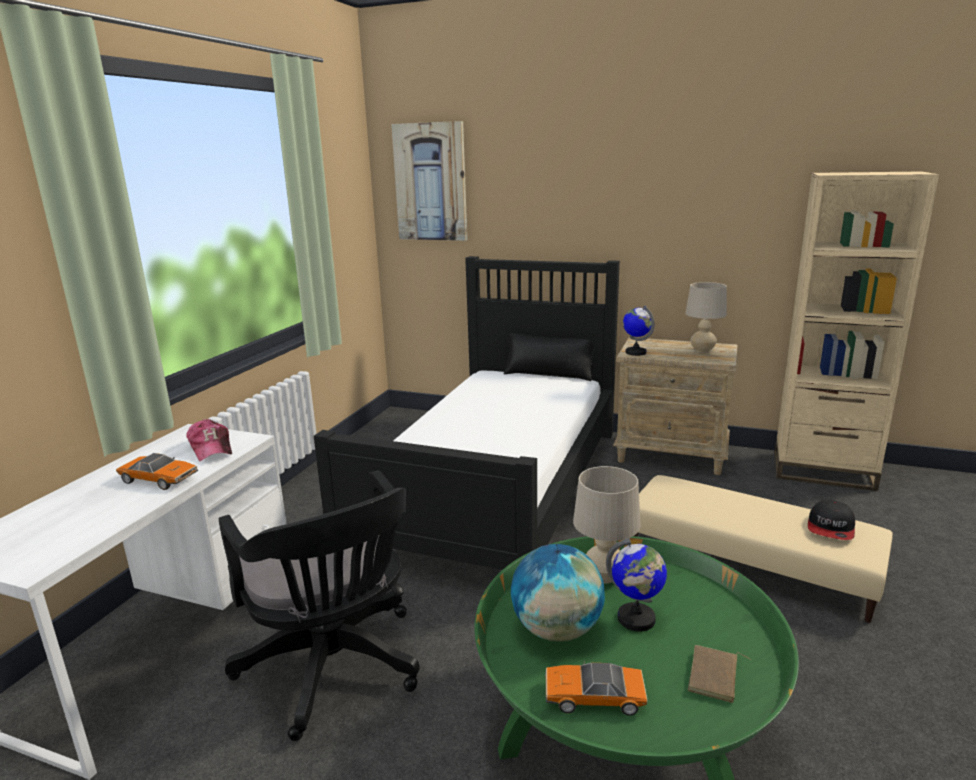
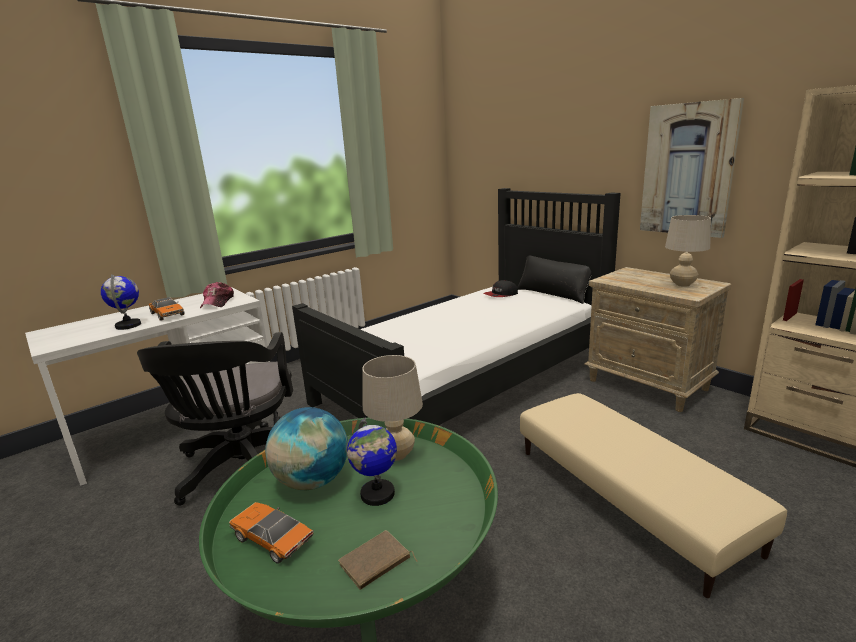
camera: 30 degrees right, 0 degrees up
picture [391,121,467,241] -> picture moved to [640,98,744,238]
globe [623,305,654,356] -> globe moved to [101,274,141,330]
cap [808,500,855,540] -> cap moved to [484,280,518,297]

